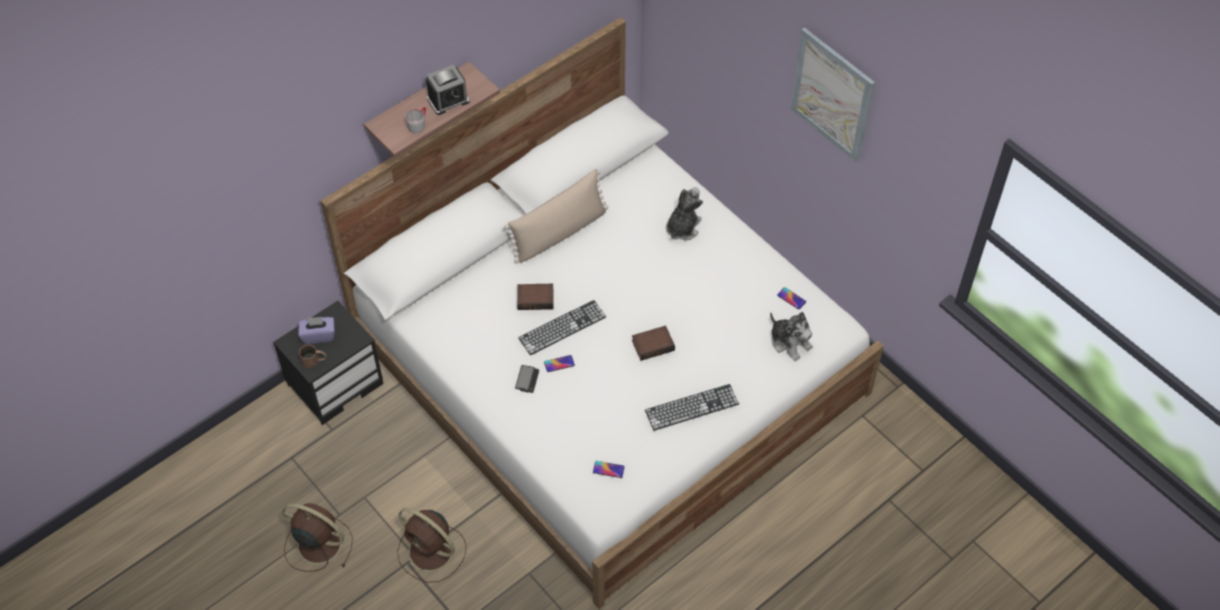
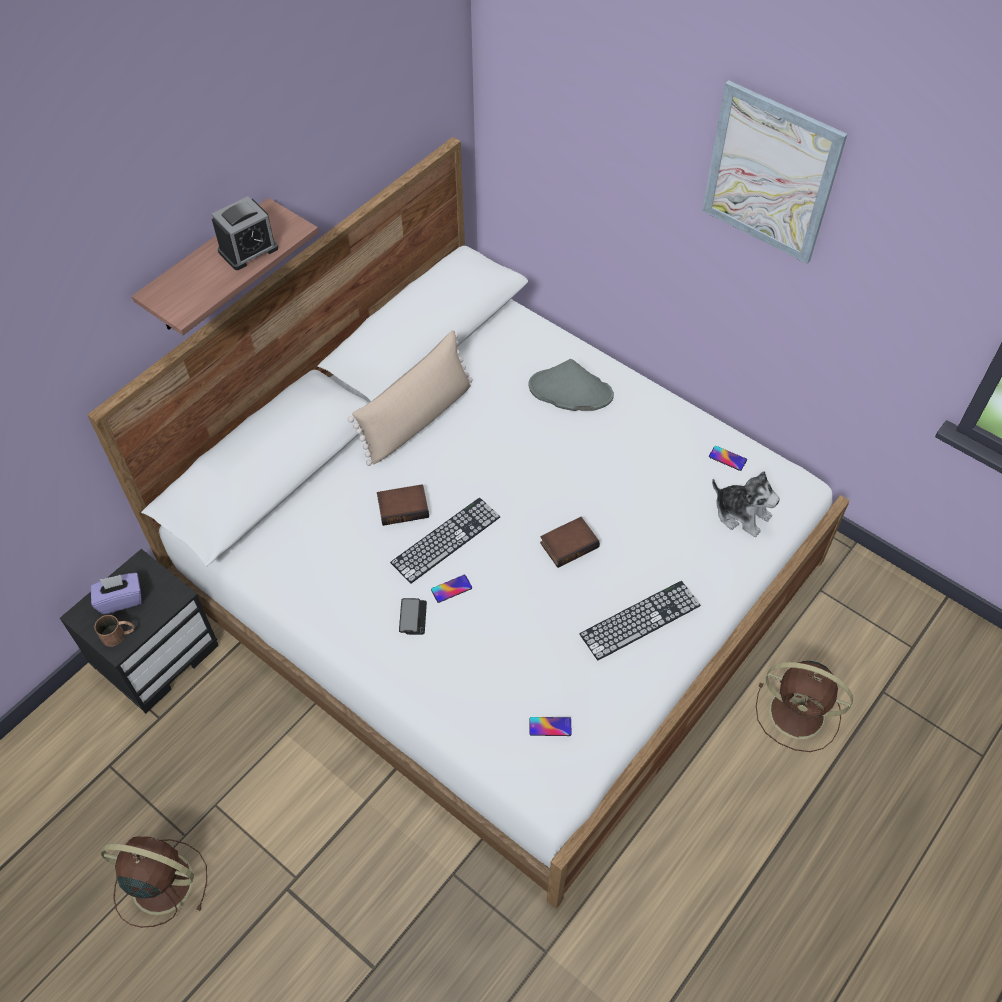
camera: 10 degrees left, 0 degrees up
brown fan [397,508,466,583] -> brown fan moved to [756,661,853,752]
grey mug [405,107,426,134] -> none
plush toy [666,187,703,241] -> grey hat [528,359,614,411]

